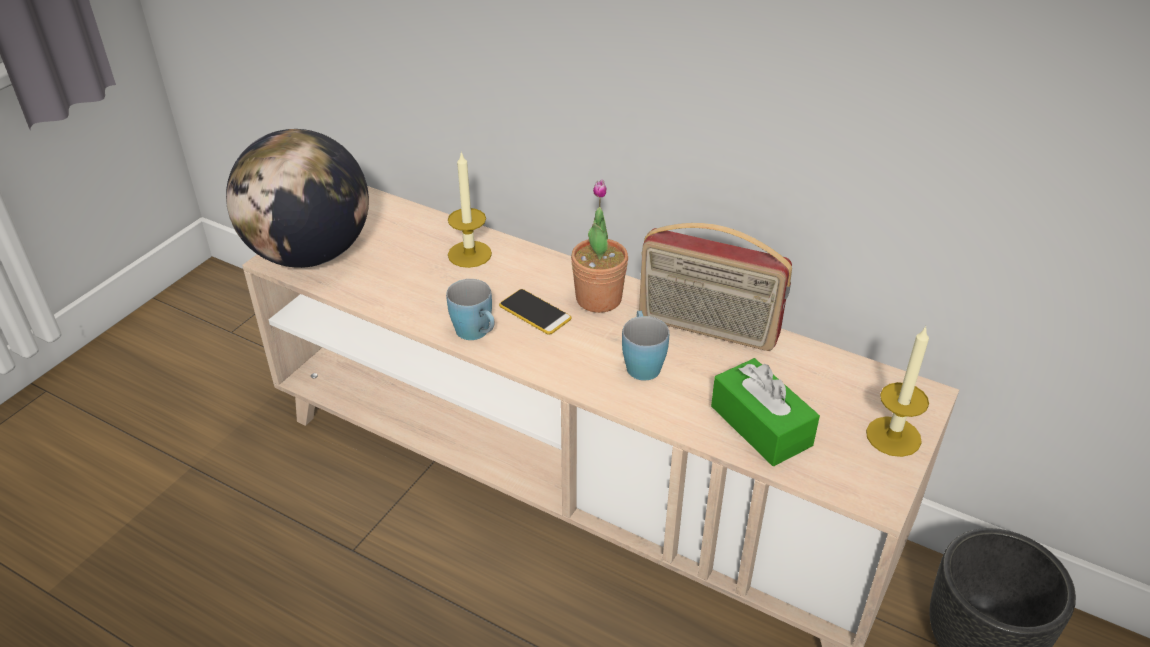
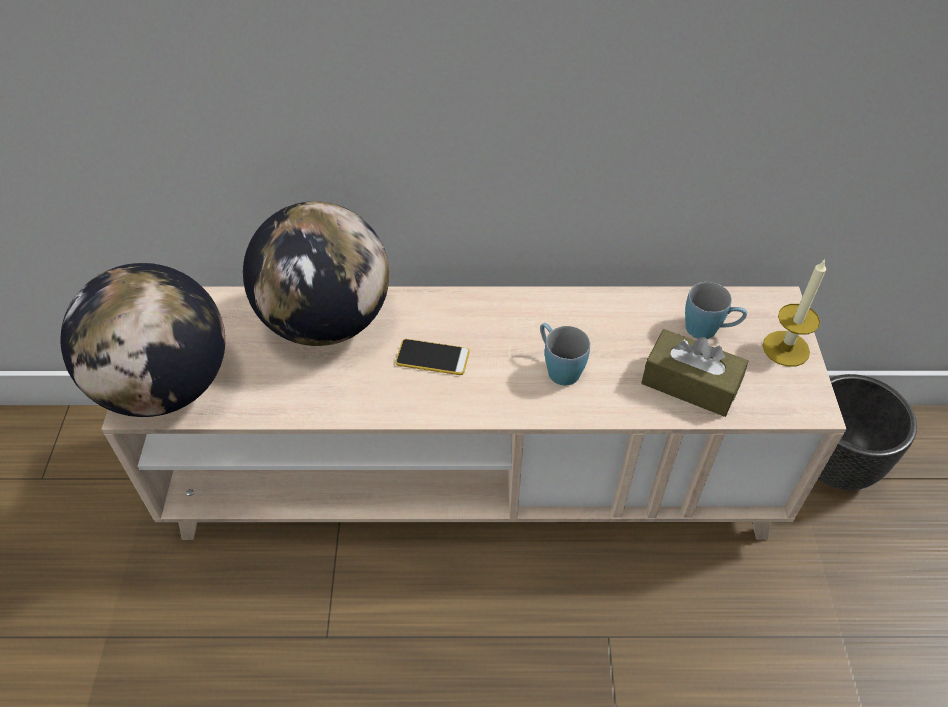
camera: 30 degrees left, 10 degrees up
blue mug [446,279,494,340] -> blue mug moved to [685,282,747,339]
candle [448,151,492,268] -> globe [243,201,389,346]
potted plant [571,179,628,313] -> none
radio [639,223,792,351] -> none
green tissue box [711,358,820,466] -> brown tissue box [641,329,748,417]

